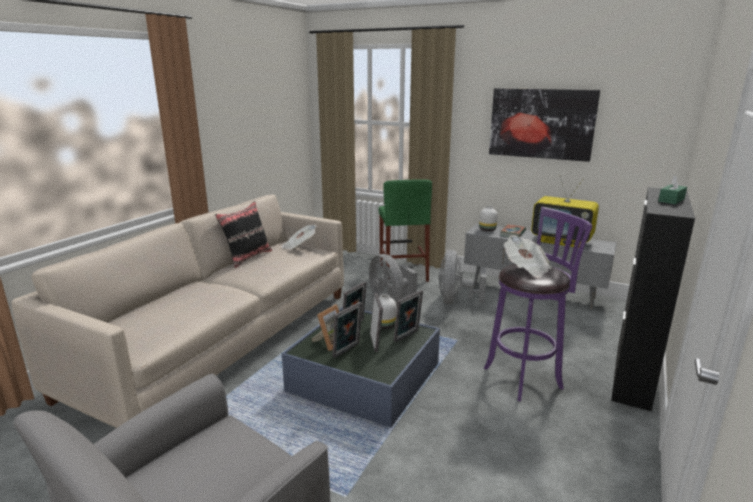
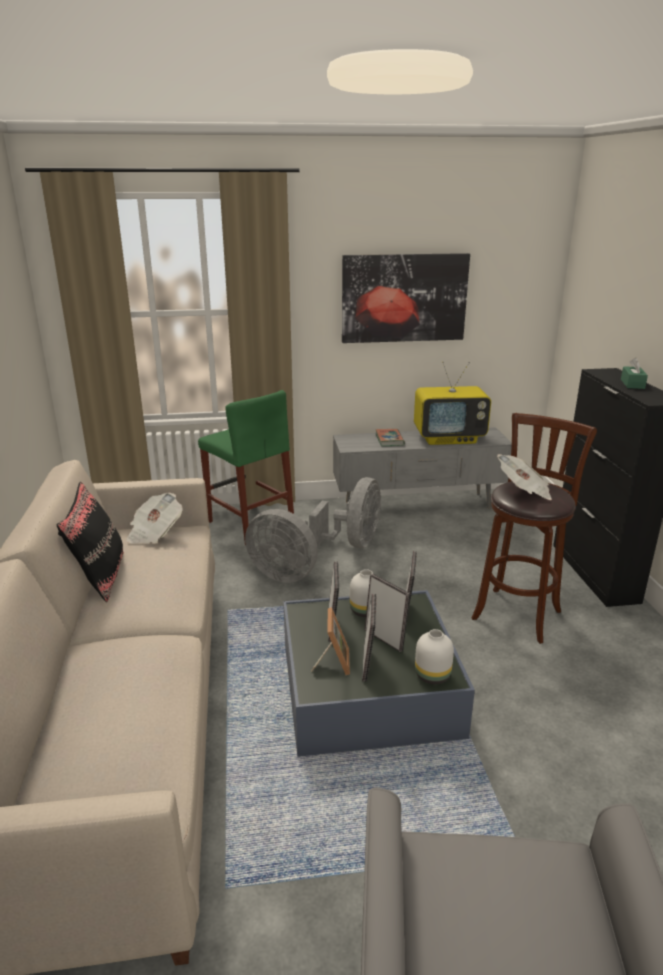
camera: 35 degrees left, 5 degrees up
grey fan [439,250,486,304] -> grey fan turned 135 degrees counterclockwise [309,477,381,548]
white vase [479,206,498,232] -> white vase moved to [415,629,454,684]
purple stool [484,207,592,401] -> brown stool [472,413,597,644]

